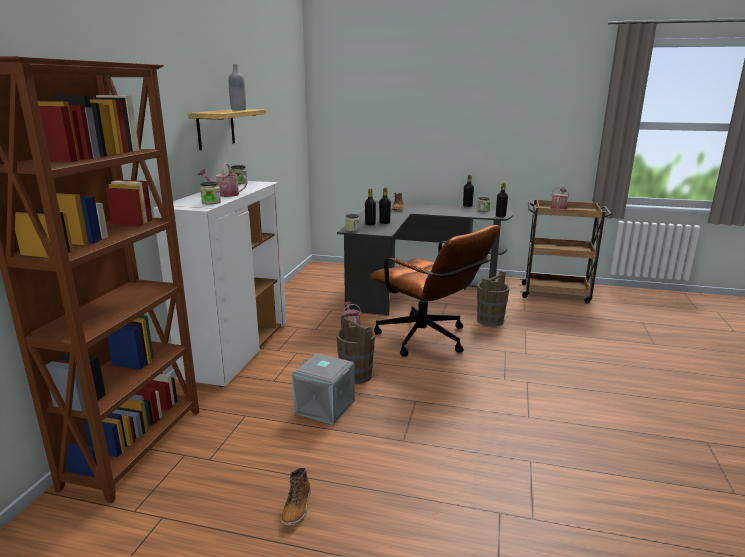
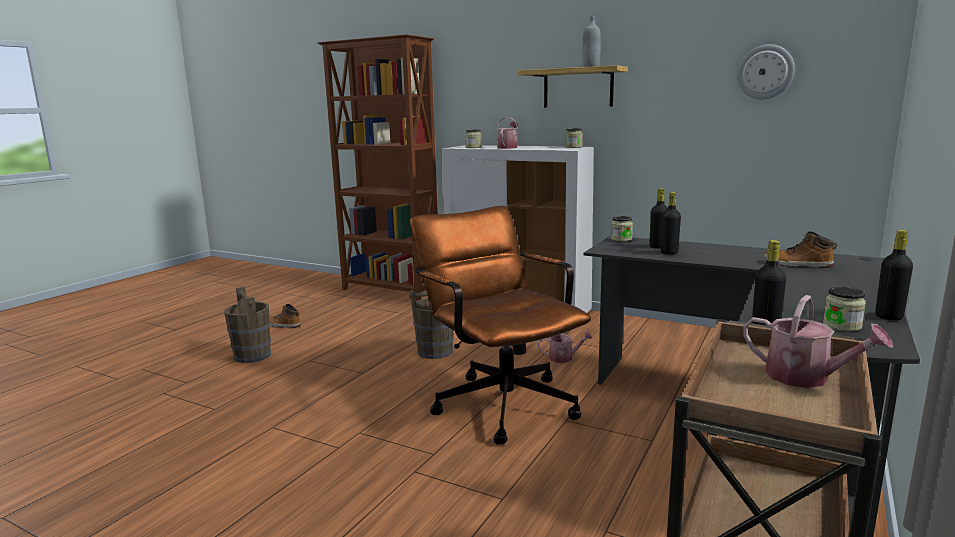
camera: 105 degrees right, 5 degrees down
grey storage box [292,353,355,425] -> none
brown office chair [370,225,500,357] -> brown office chair turned 90 degrees clockwise [410,206,591,445]
brown bucket [477,270,510,326] -> brown bucket moved to [224,287,271,363]
none -> wall clock [737,44,795,99]

